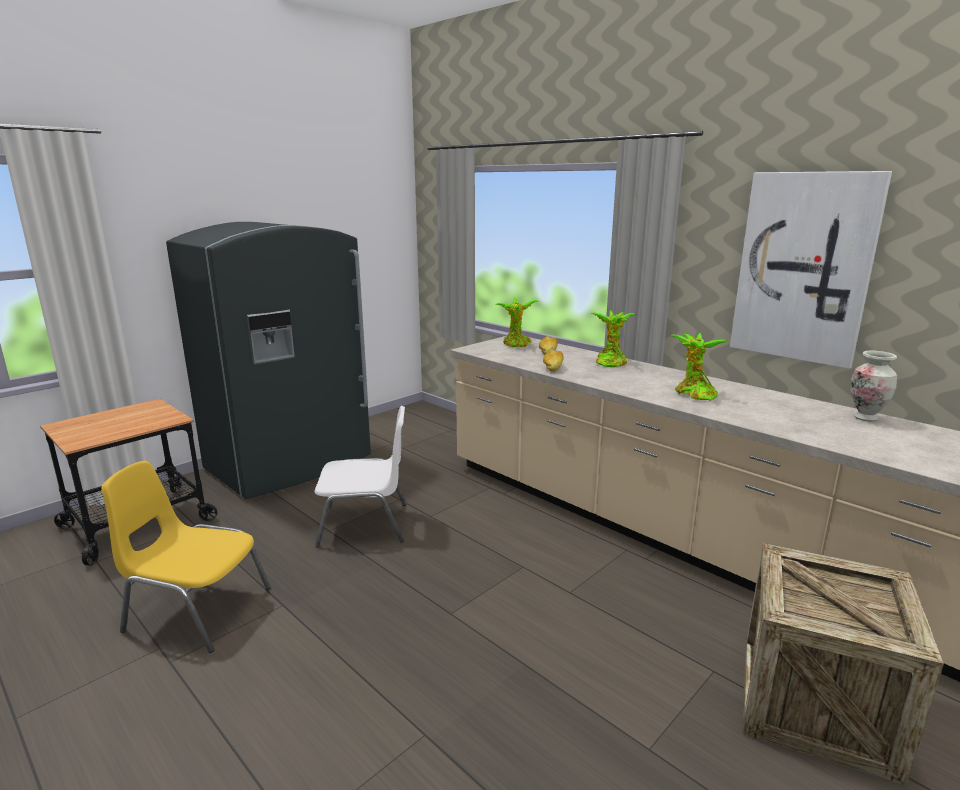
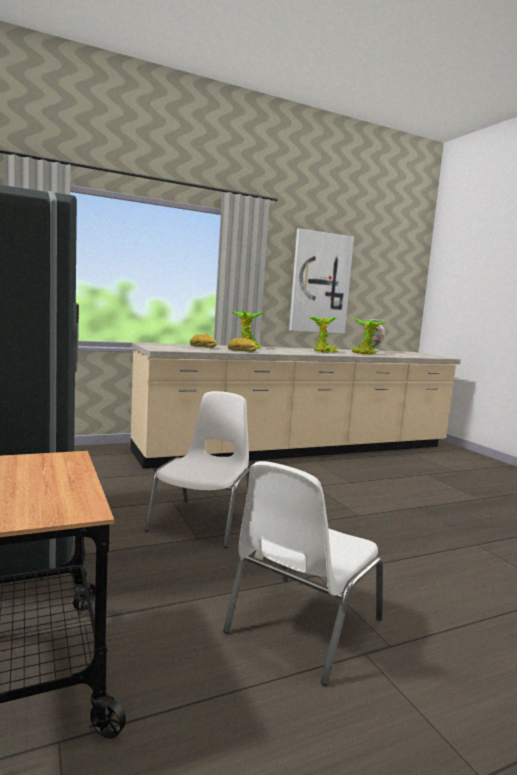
camera: 70 degrees left, 10 degrees down
yellow chair [101,461,271,653] -> white chair [223,461,383,686]
potted plant [496,297,538,347] -> potted plant moved to [352,319,386,354]
crate [742,543,944,785] -> none

